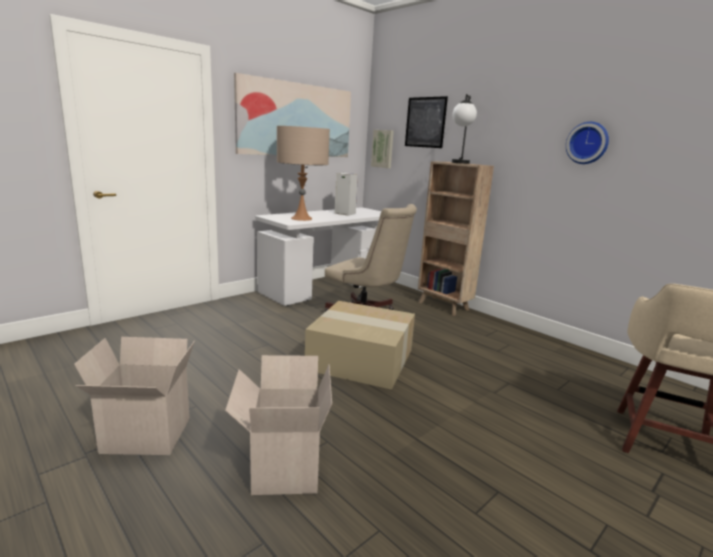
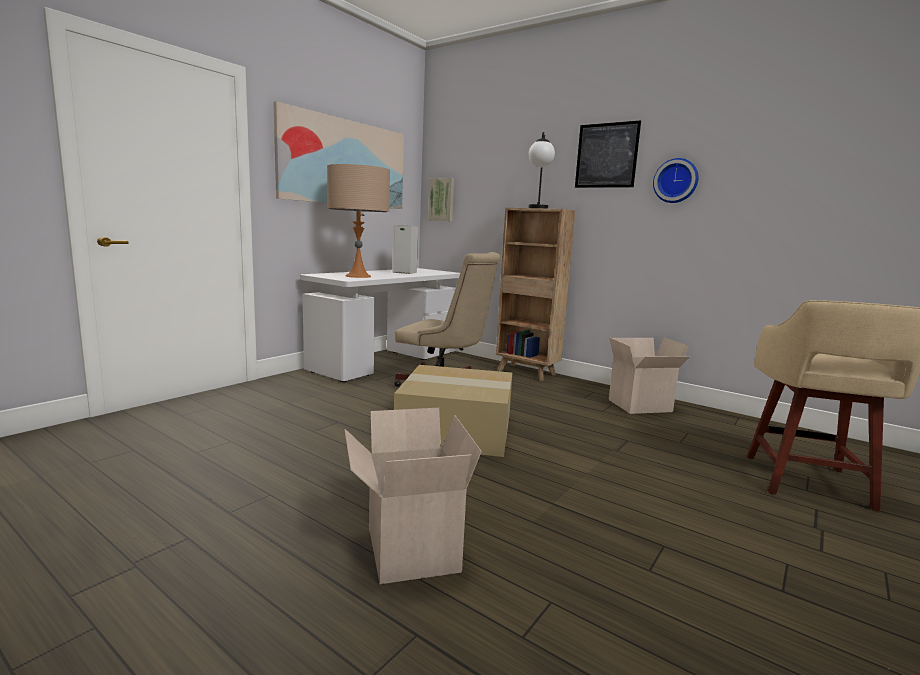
camera: 10 degrees left, 5 degrees down
cardboard box [74,337,195,455] -> cardboard box moved to [609,337,690,414]
picture [405,96,448,148] -> picture moved to [575,120,641,188]

